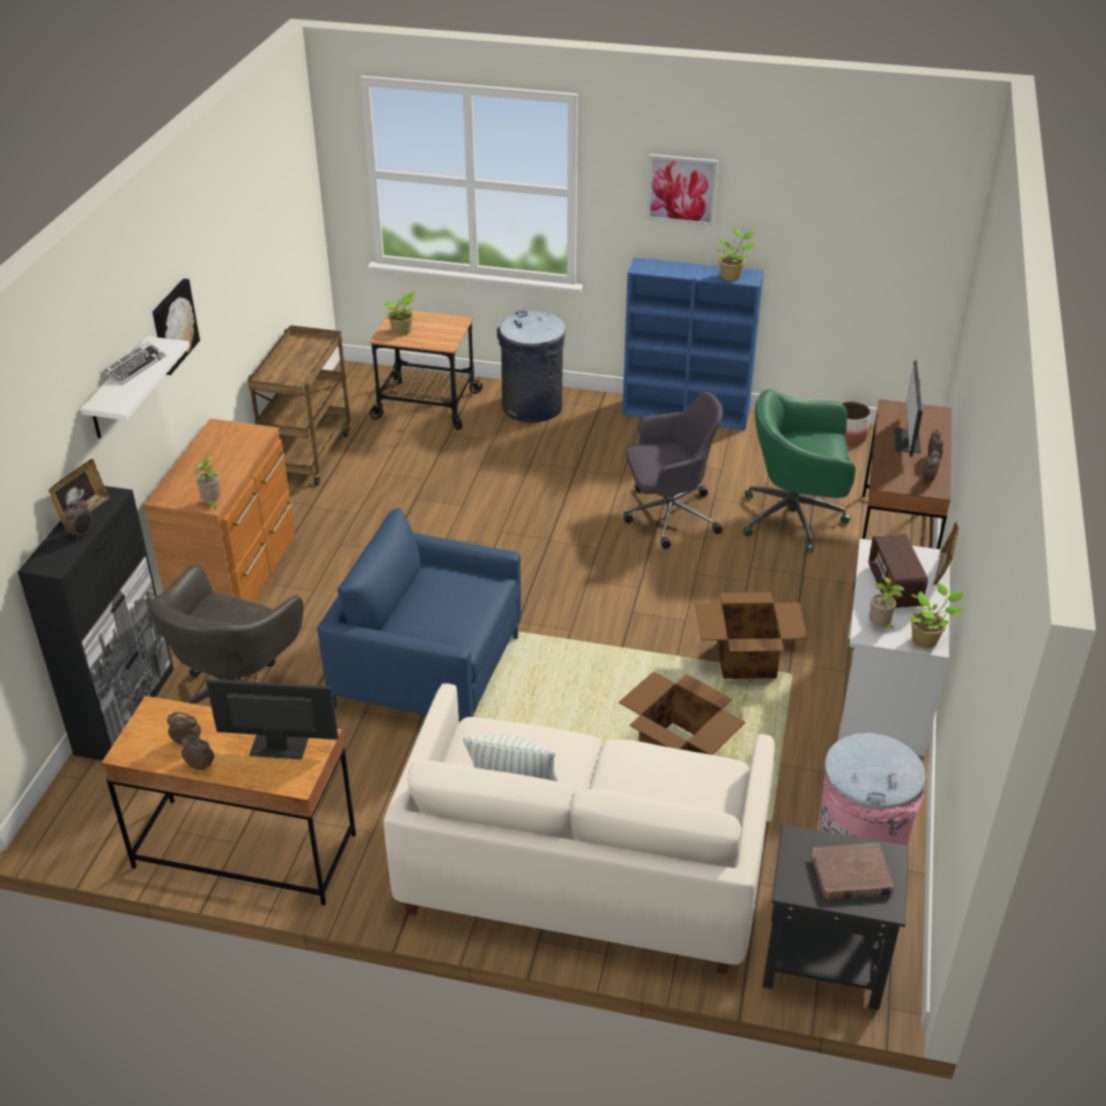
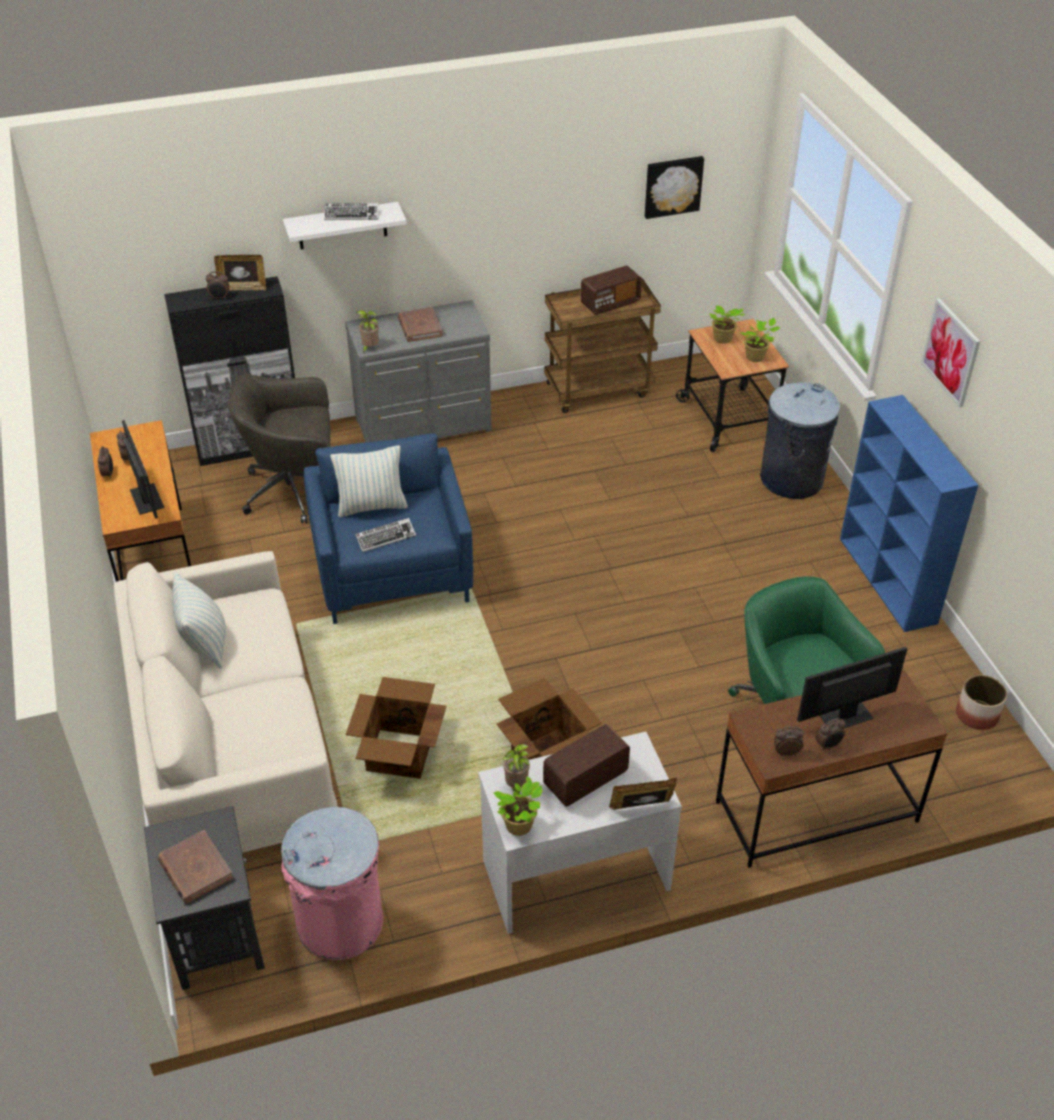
camera: 60 degrees right, 5 degrees up
brown dresser [143,418,295,602] -> grey dresser [345,300,491,442]
picture [152,279,200,375] -> picture moved to [645,156,704,219]
grey office chair [623,392,723,549] -> none
potted plant [717,229,755,281] -> potted plant moved to [740,318,780,362]
none -> pillow [331,445,408,517]
none -> keyboard [355,518,416,552]
none -> brown book [398,307,443,342]
none -> radio [581,266,642,315]

